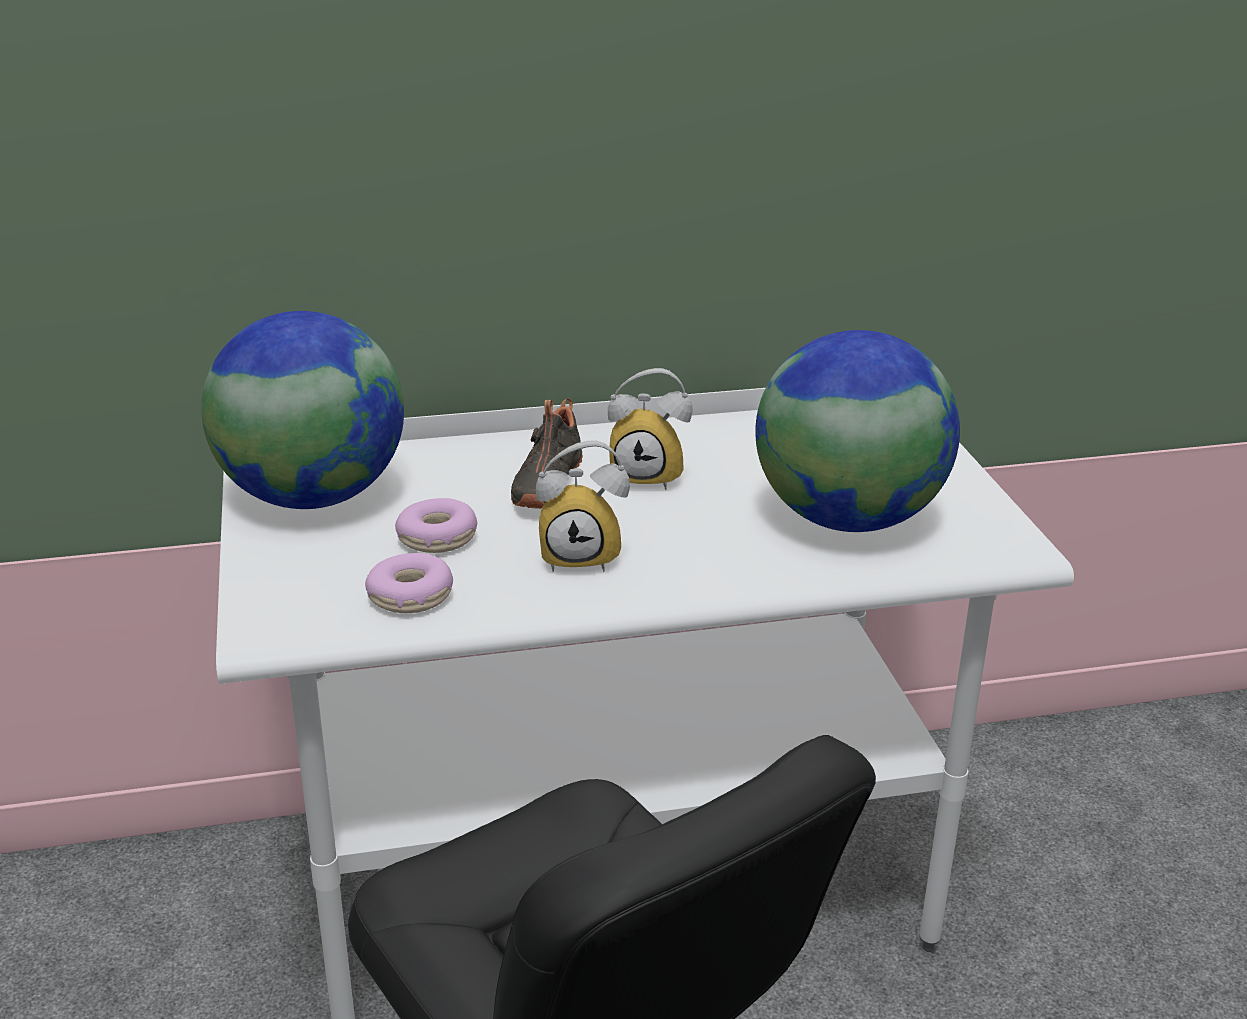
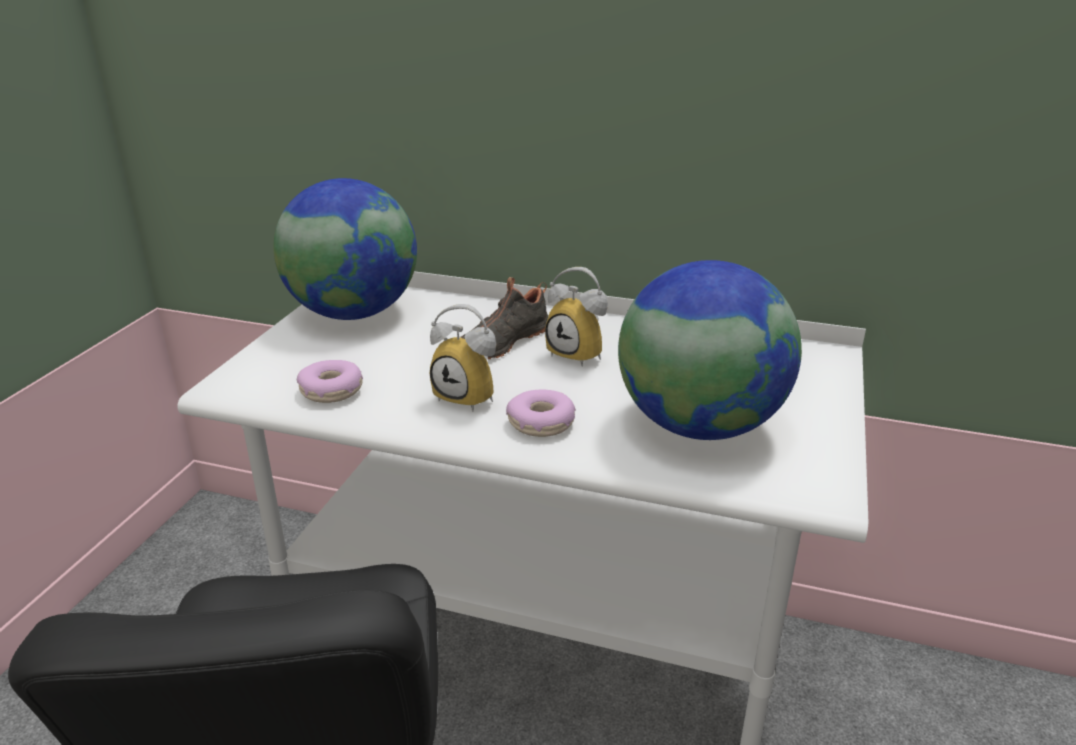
camera: 30 degrees right, 0 degrees up
donut [395,498,477,553] -> donut moved to [506,390,576,437]

